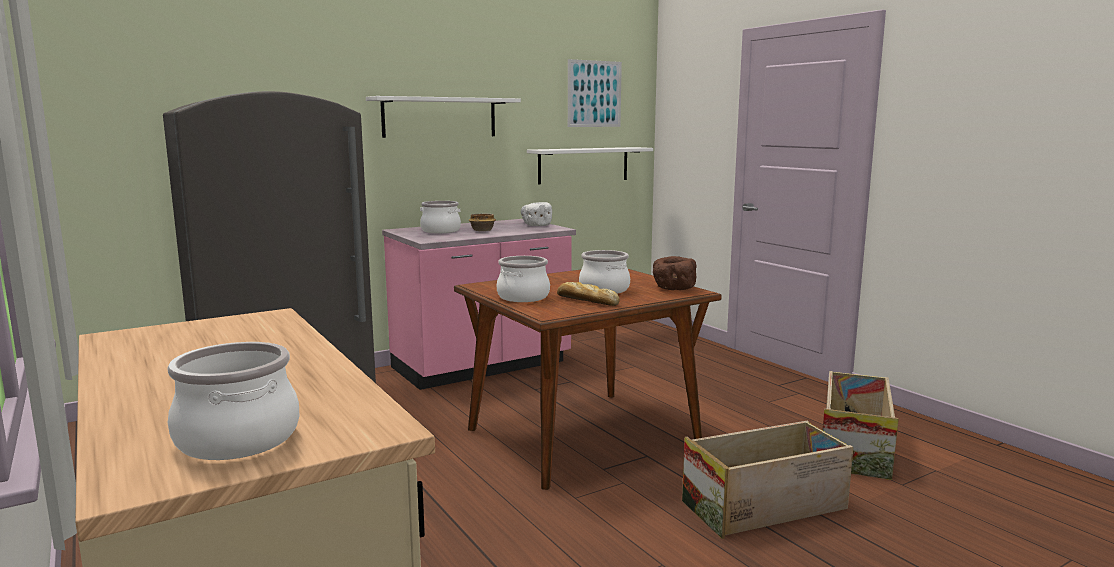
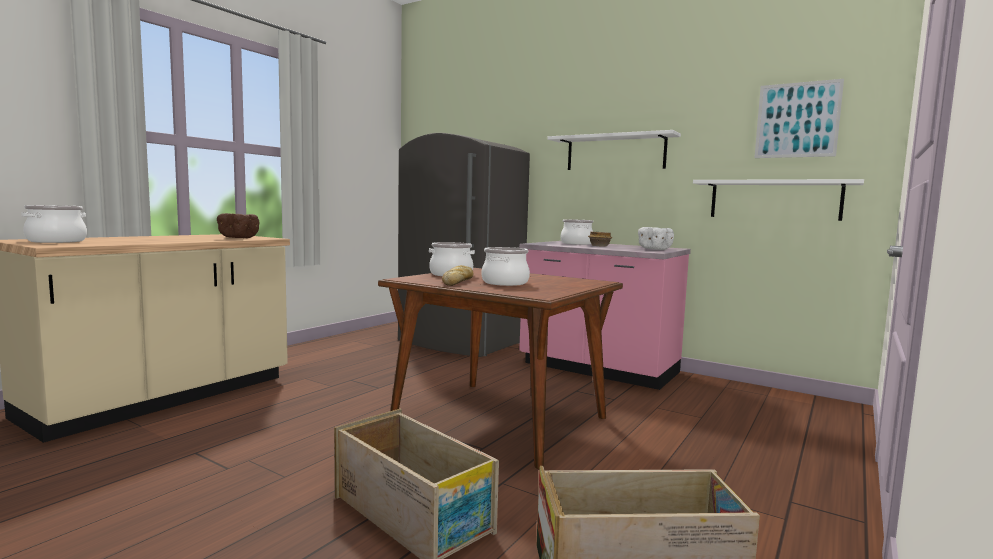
camera: 65 degrees right, 5 degrees down
brown bowl [653,256,697,290] -> brown bowl moved to [217,213,260,238]

